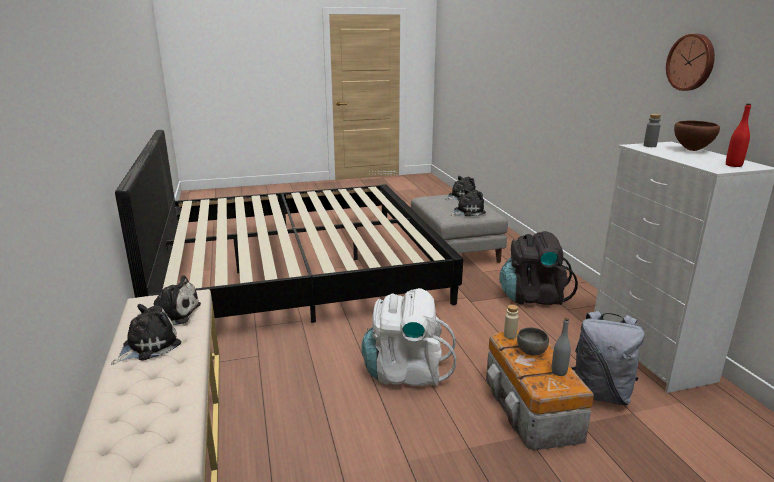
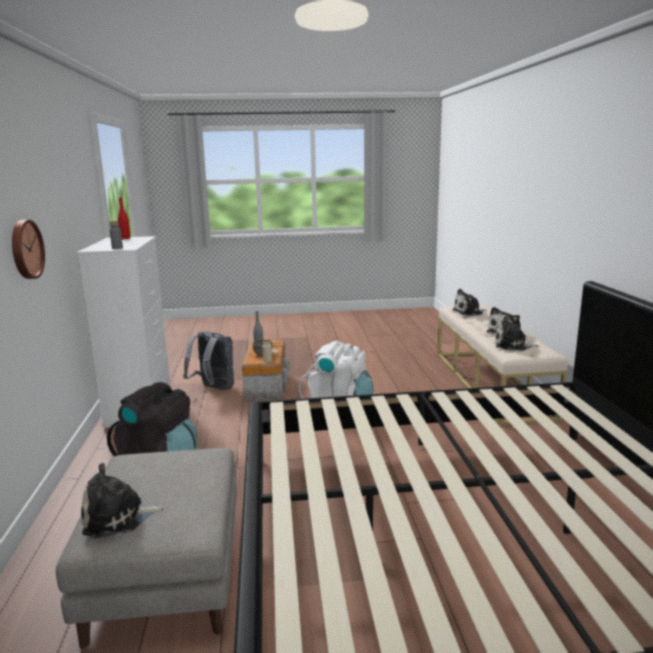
camera: 170 degrees left, 5 degrees down
plush toy [451,189,486,216] -> plush toy moved to [452,288,486,316]
wall clock [666,34,715,91] -> wall clock moved to [12,220,45,279]
brown bowl [674,121,720,151] -> none

